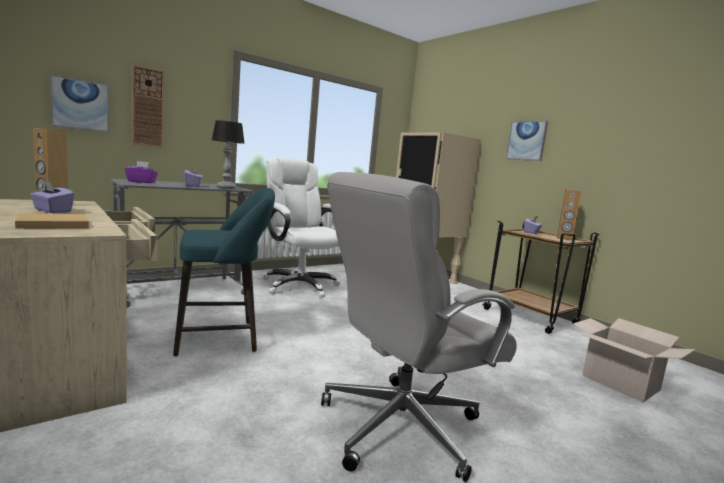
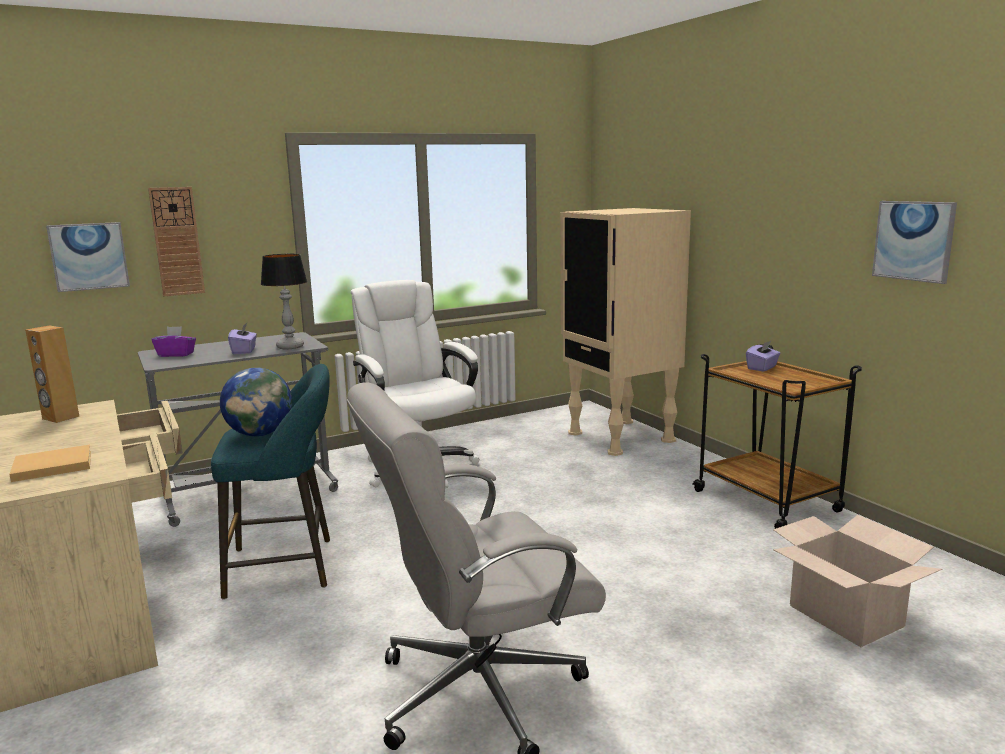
camera: 10 degrees right, 5 degrees up
purple tissue box [30,181,75,213] -> none
picture [506,120,548,161] -> picture moved to [872,201,957,284]
brown speaker [557,189,582,241] -> none
none -> globe [220,367,292,436]

